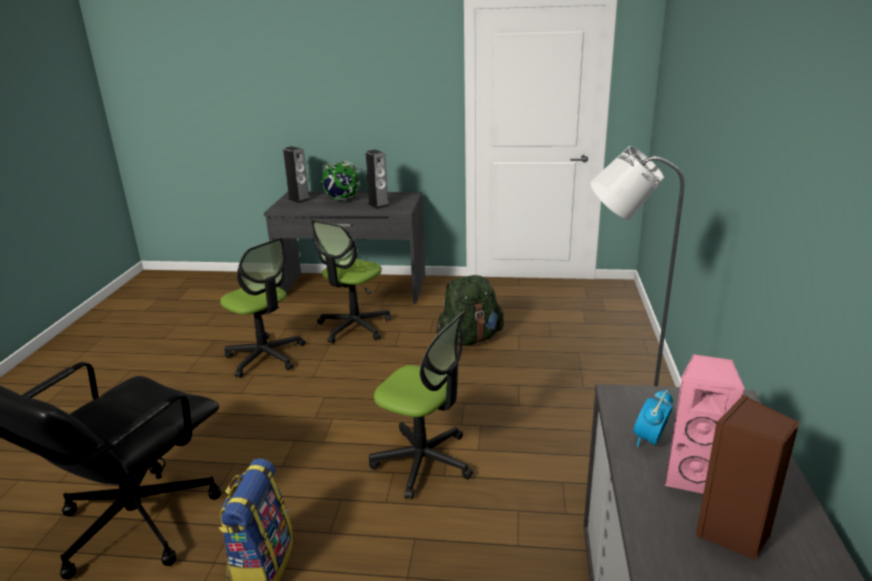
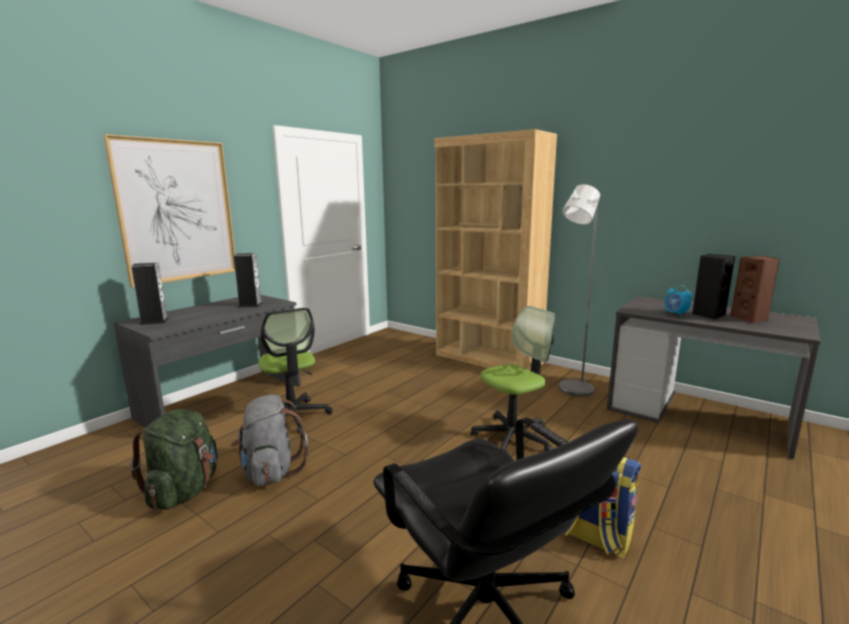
camera: 60 degrees left, 10 degrees down
office chair [220,238,306,378] -> grey backpack [231,395,308,486]
globe [320,161,360,201] -> none
green backpack [436,275,504,346] -> green backpack moved to [130,409,218,510]
pink speaker [664,354,745,494] -> black speaker [692,254,735,320]
none -> picture [103,134,235,287]
none -> brown bookcase [434,129,557,371]

